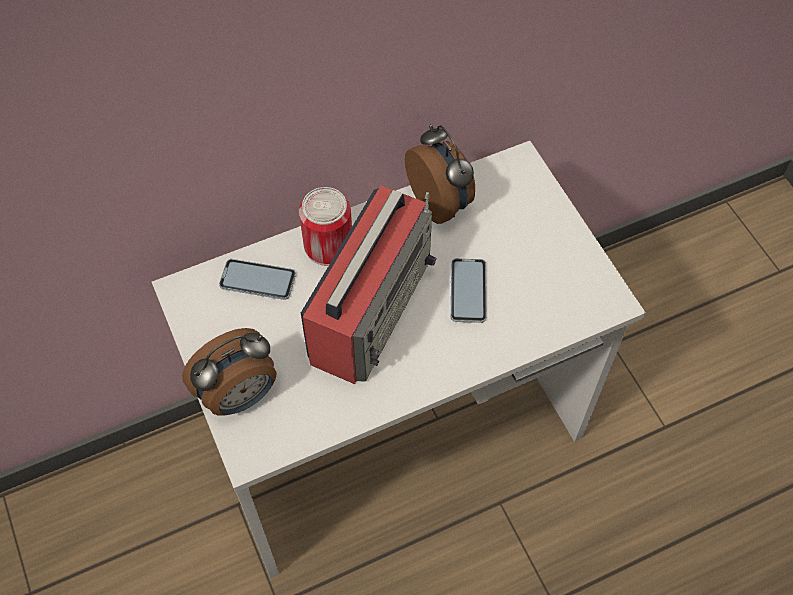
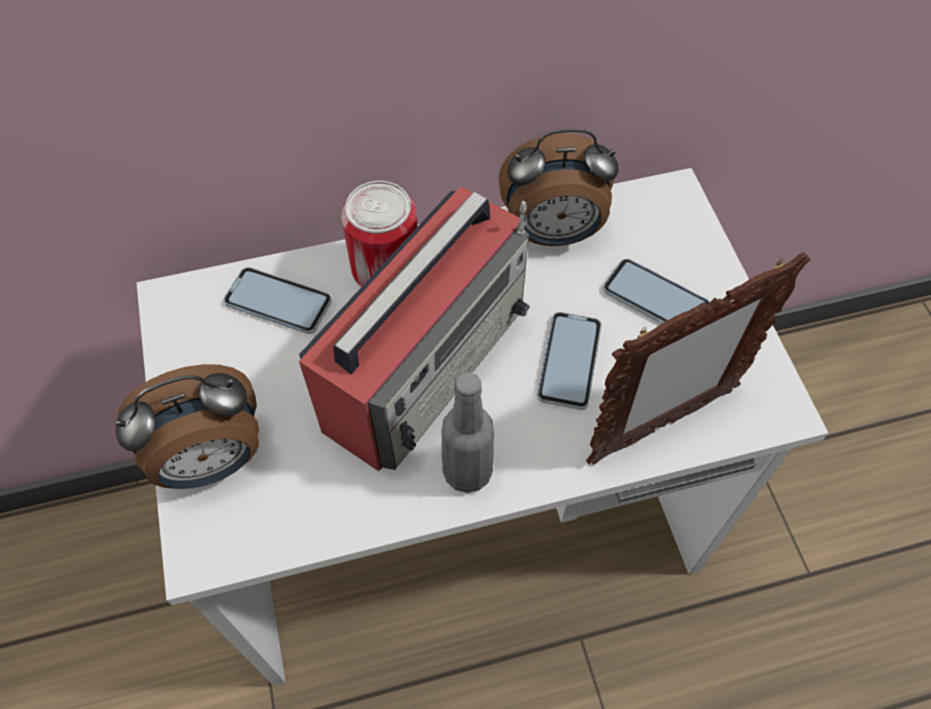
camera: 10 degrees right, 0 degrees up
alarm clock [405,124,475,224] -> alarm clock turned 105 degrees clockwise [499,129,619,246]
none -> grey bottle [441,372,494,493]
none -> picture frame [586,252,811,465]
none -> phone [603,258,710,324]

